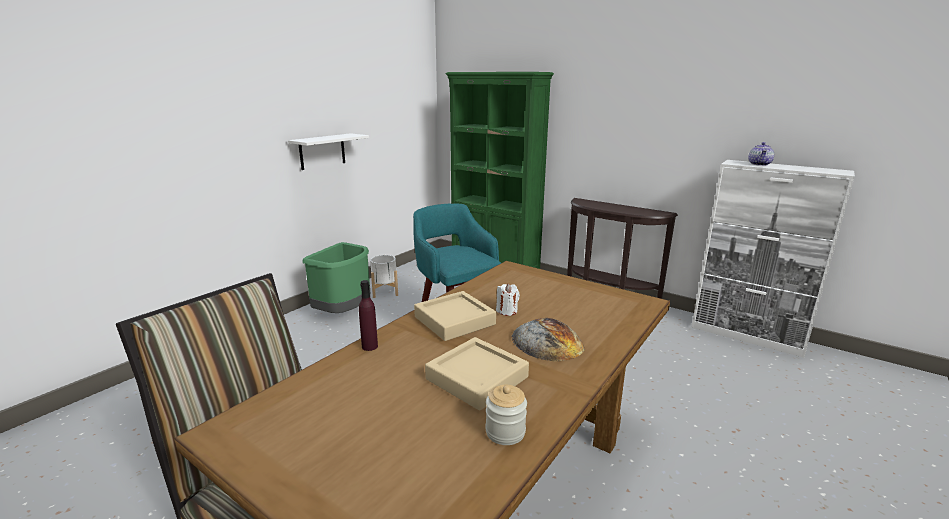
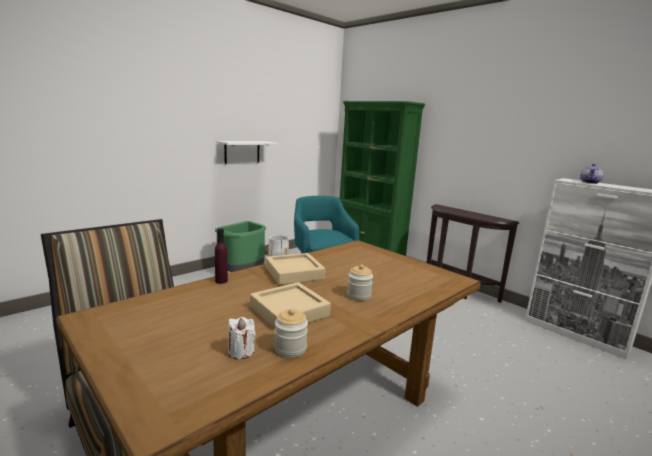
camera: 10 degrees right, 5 degrees down
white candle [496,284,520,316] -> white candle moved to [228,317,256,359]
bread [511,318,585,362] -> jar [347,264,373,301]

